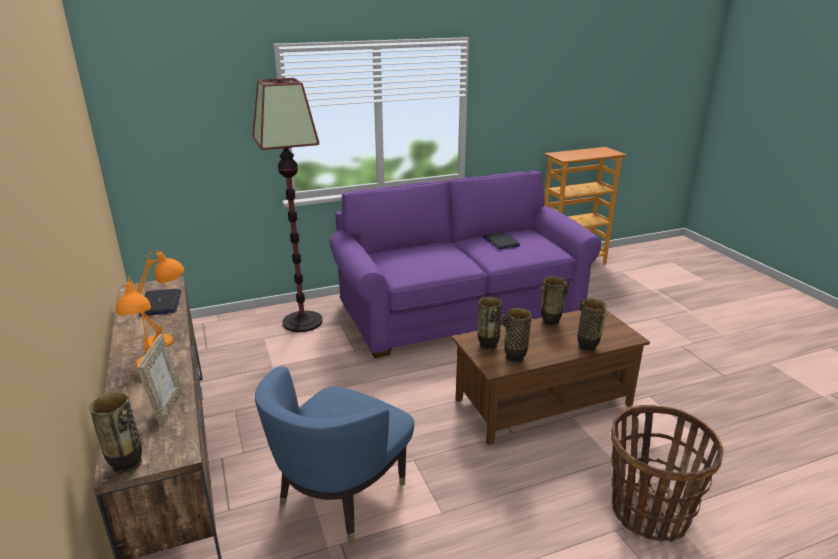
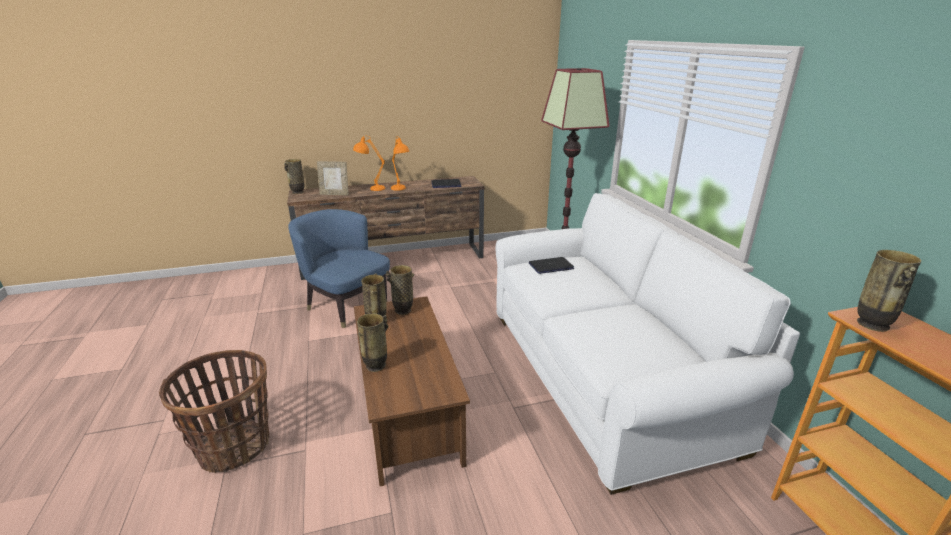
camera: 95 degrees right, 0 degrees up
purple sofa [330,171,601,358] -> white sofa [496,193,800,495]
laptop [482,232,520,250] -> laptop moved to [529,257,574,274]
vase [541,276,569,326] -> vase moved to [857,250,921,332]

